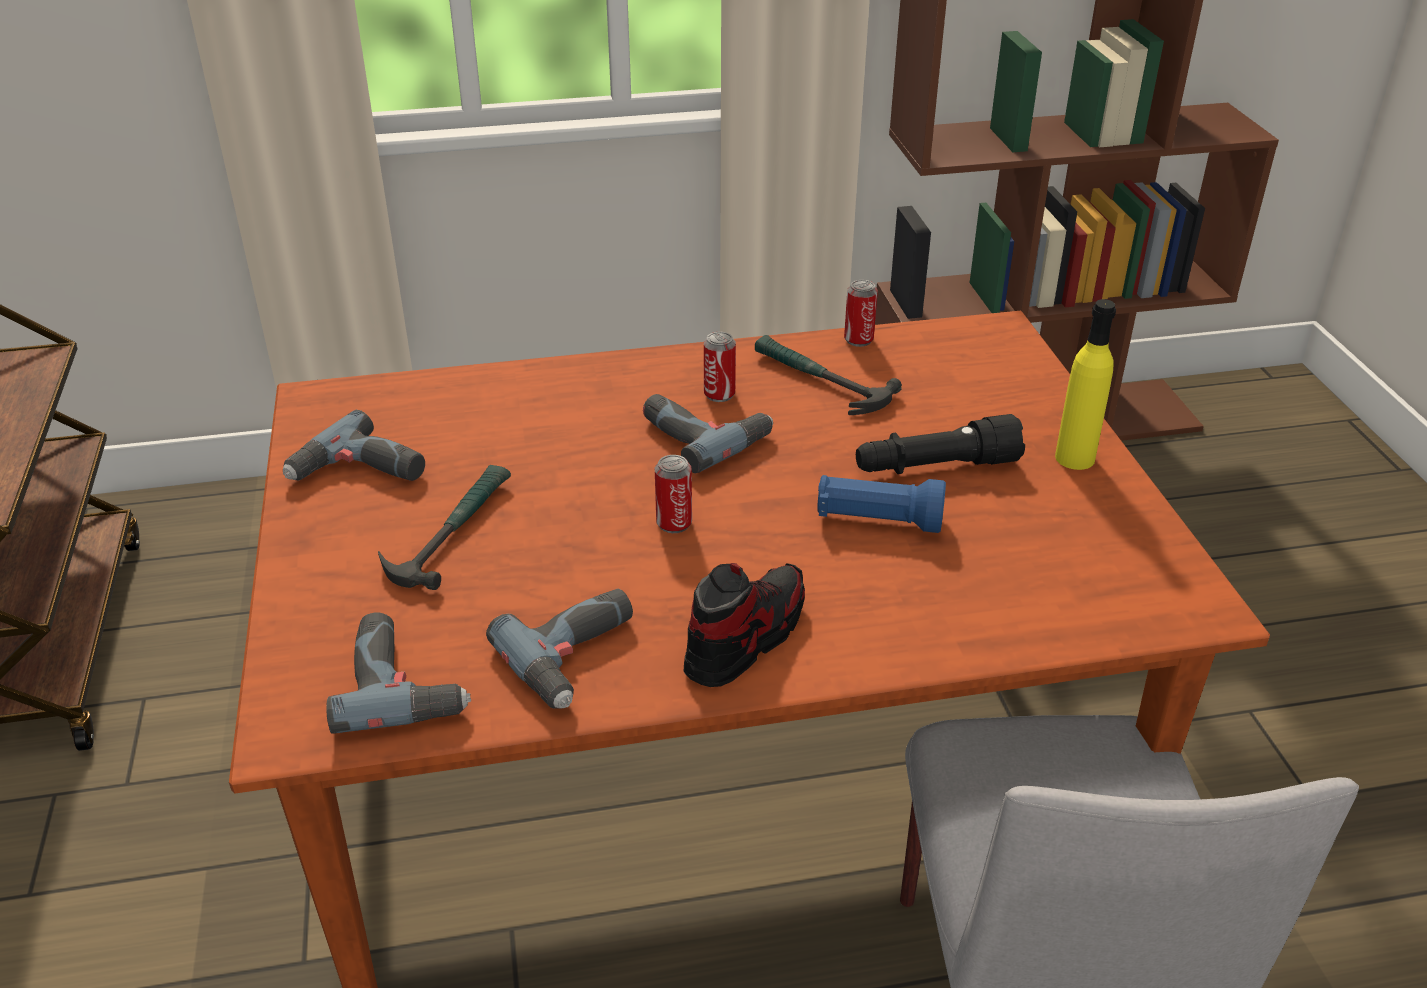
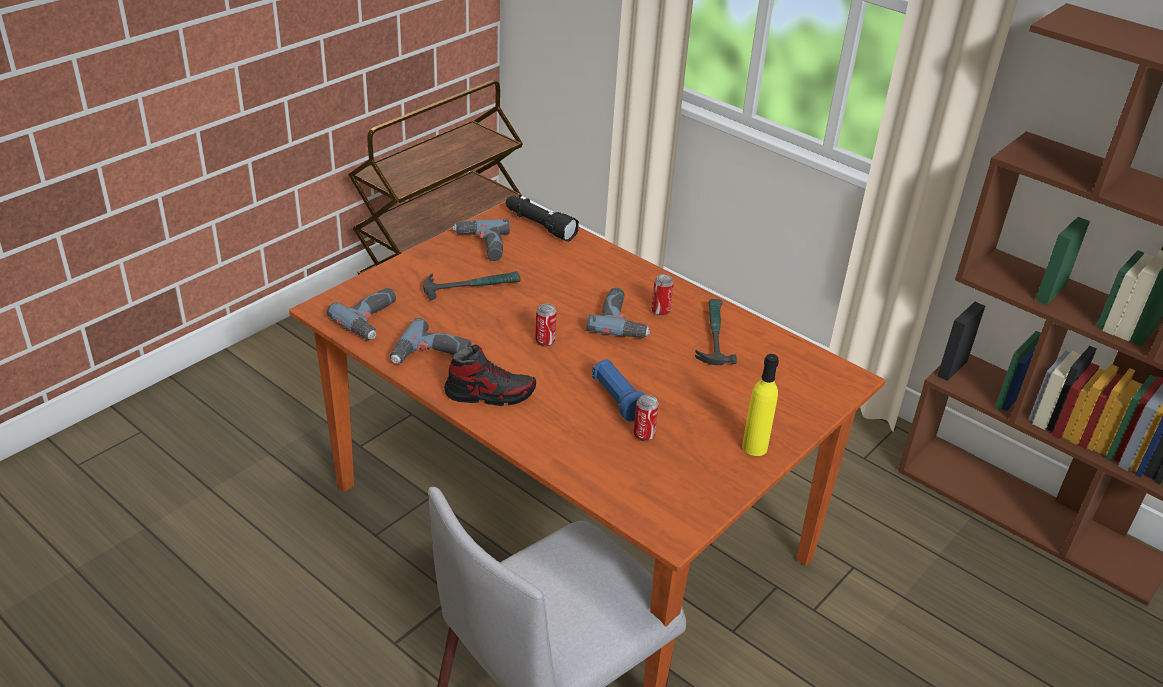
camera: 50 degrees right, 0 degrees up
can [844,280,878,347] -> can moved to [633,395,659,441]
black flashlight [856,414,1025,474] -> black flashlight moved to [506,196,579,242]

